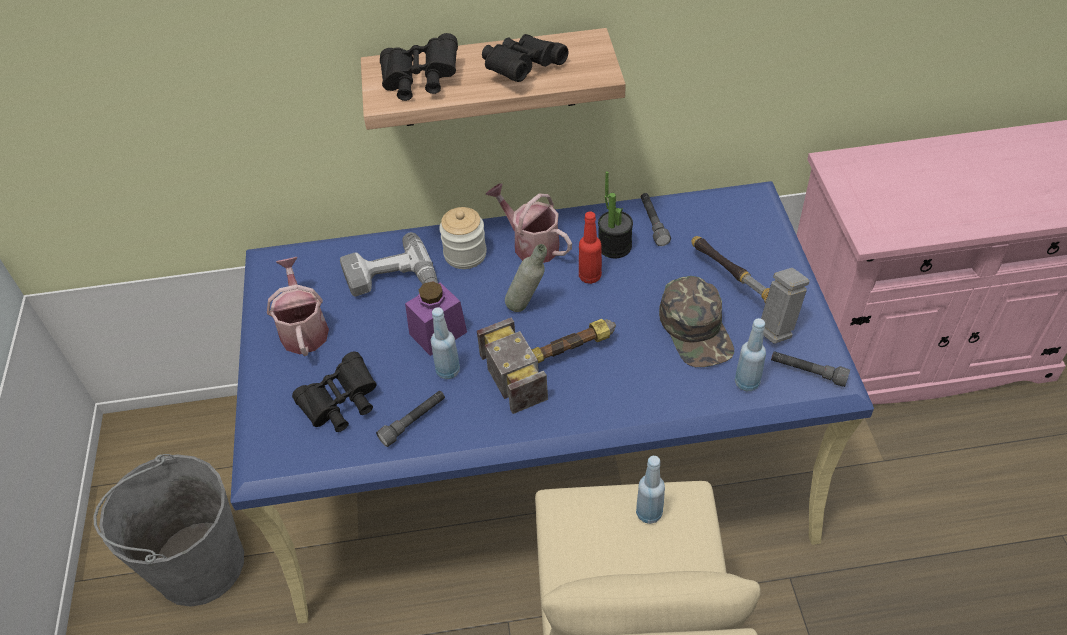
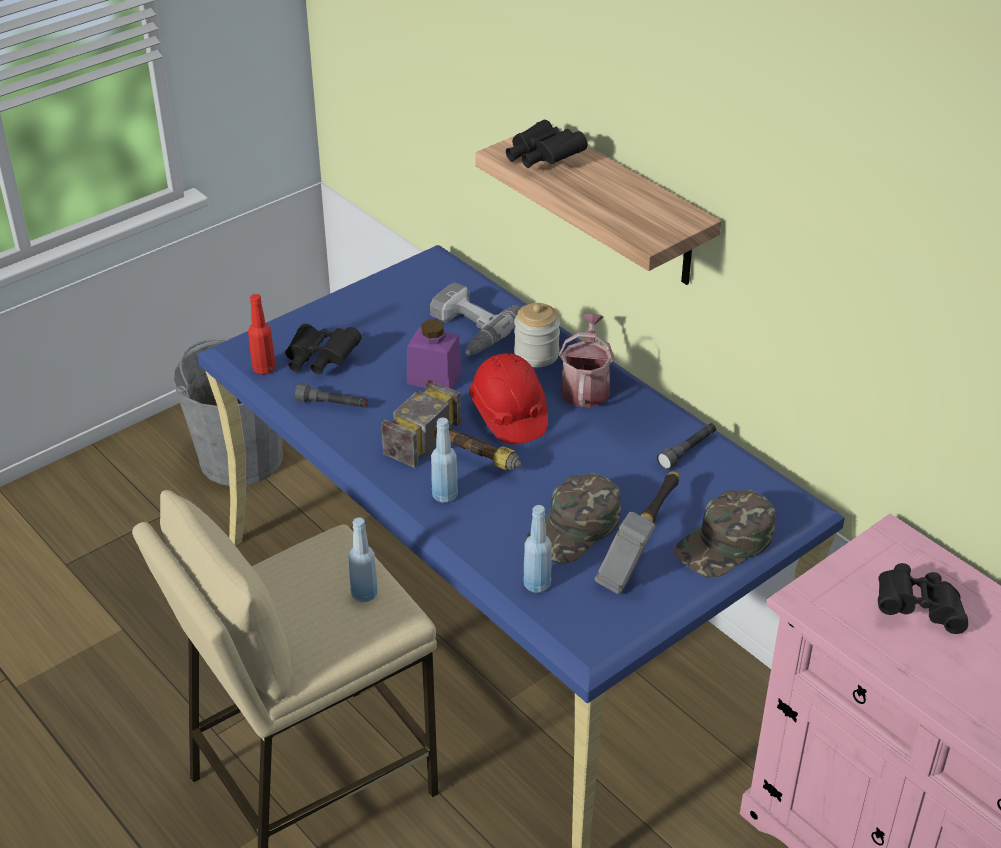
camera: 55 degrees right, 10 degrees down
watering can [267,257,329,356] -> none
blue bottle [431,307,460,379] -> blue bottle moved to [431,418,458,503]
black binoculars [482,34,568,82] -> black binoculars moved to [878,563,968,634]
grey bottle [505,244,547,312] -> red hard hat [469,353,548,444]
red bottle [579,211,602,284] -> red bottle moved to [248,294,276,375]
potted plant [598,171,633,258] -> none
grey flashlight [771,351,850,387] -> none
none -> green cap [674,490,775,577]

